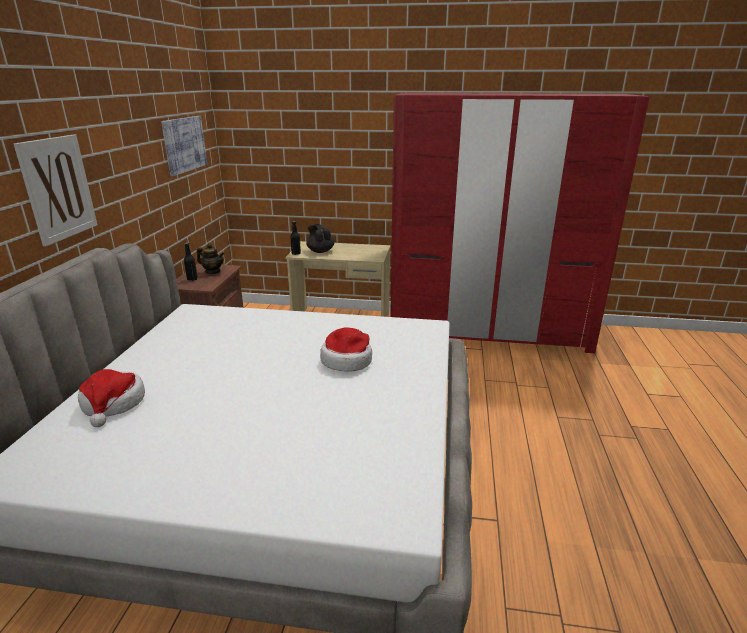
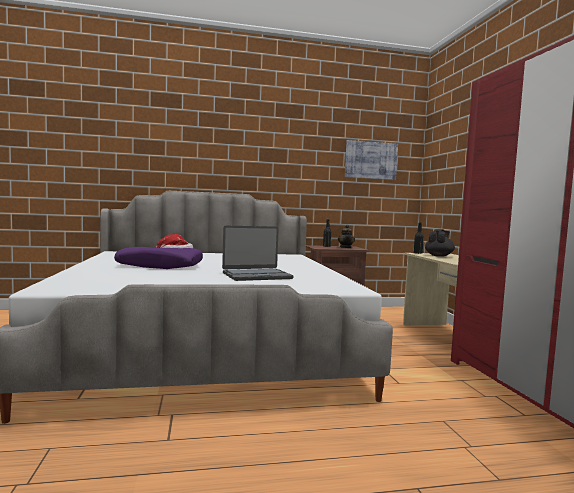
camera: 70 degrees right, 20 degrees down
picture [14,135,98,246] -> none
hat [320,328,372,372] -> laptop [222,226,293,281]
none -> purple pillow [114,247,203,269]

